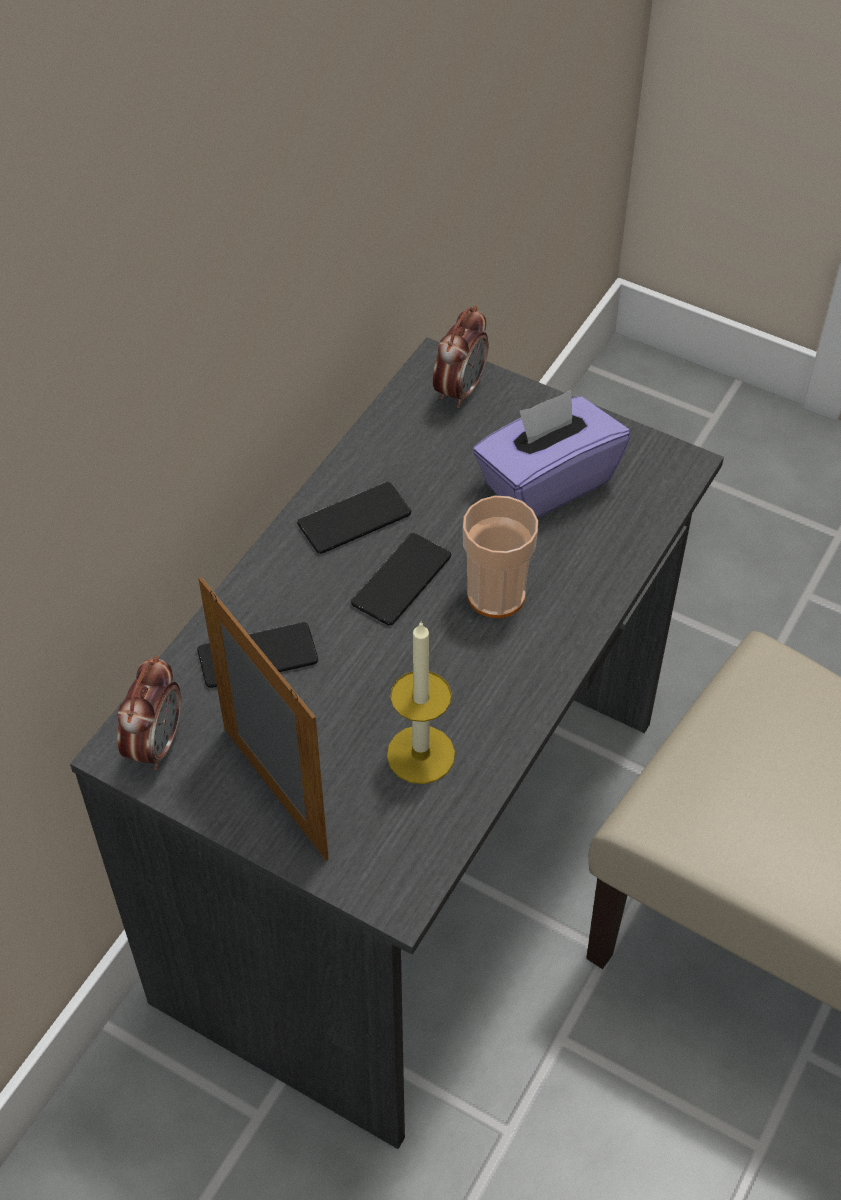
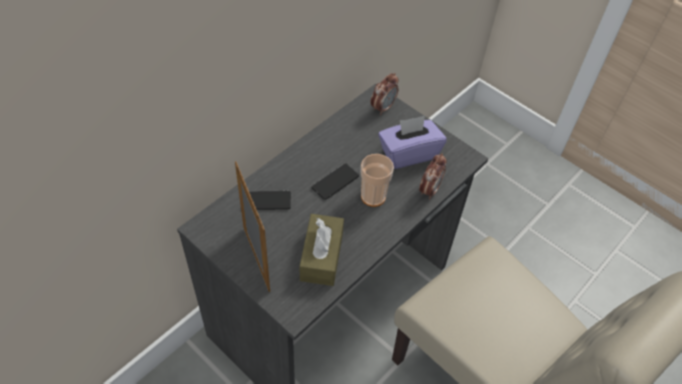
camera: 10 degrees right, 0 degrees up
alarm clock [117,655,181,770] -> alarm clock moved to [419,154,447,200]
phone [297,482,411,554] -> none
candle [387,621,455,784] -> brown tissue box [300,214,344,286]

